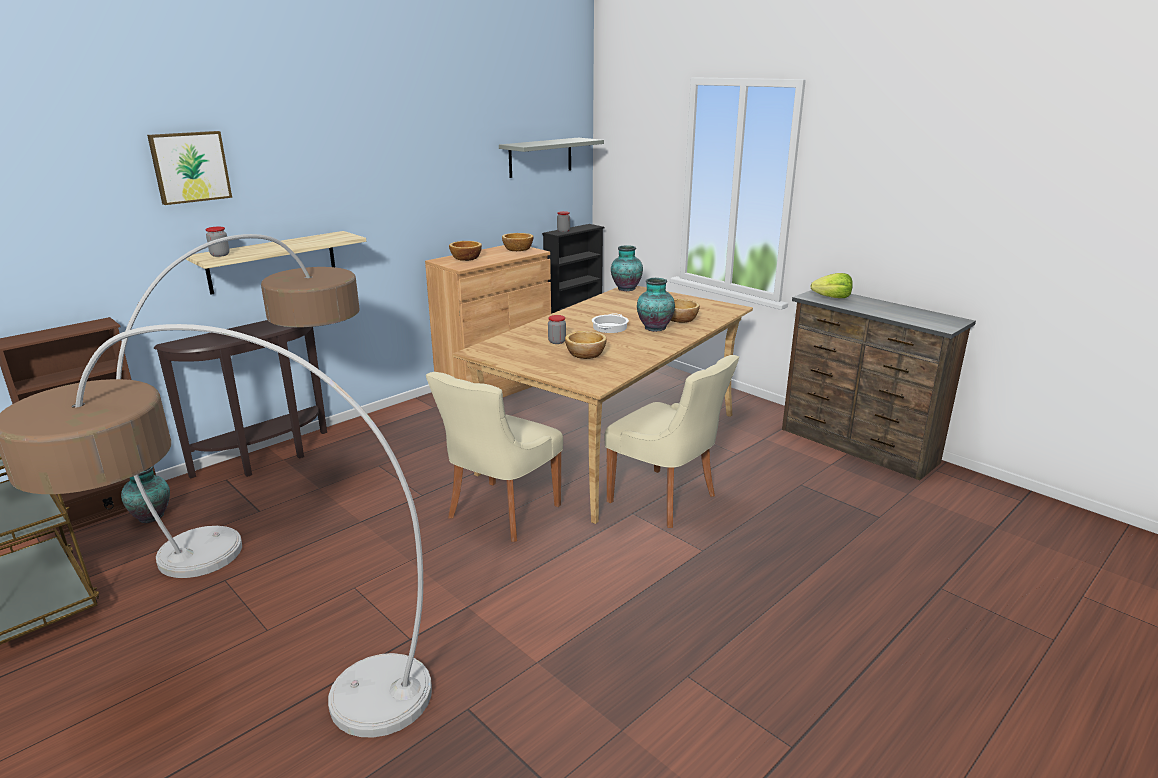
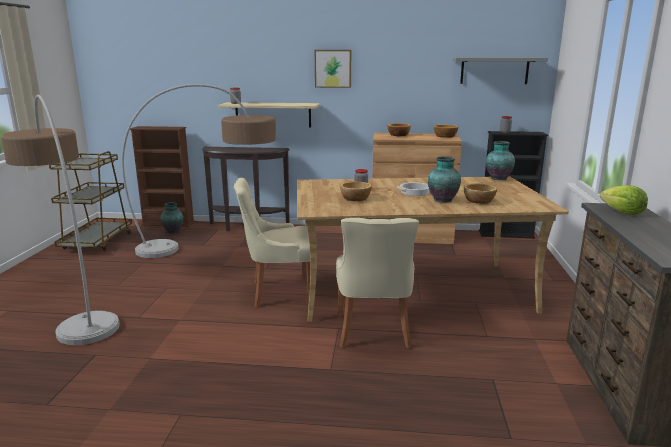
camera: 50 degrees right, 5 degrees down
picture [147,131,232,205] -> picture moved to [315,50,351,88]

